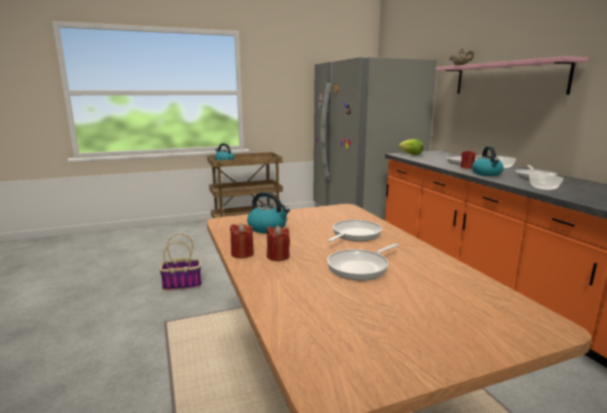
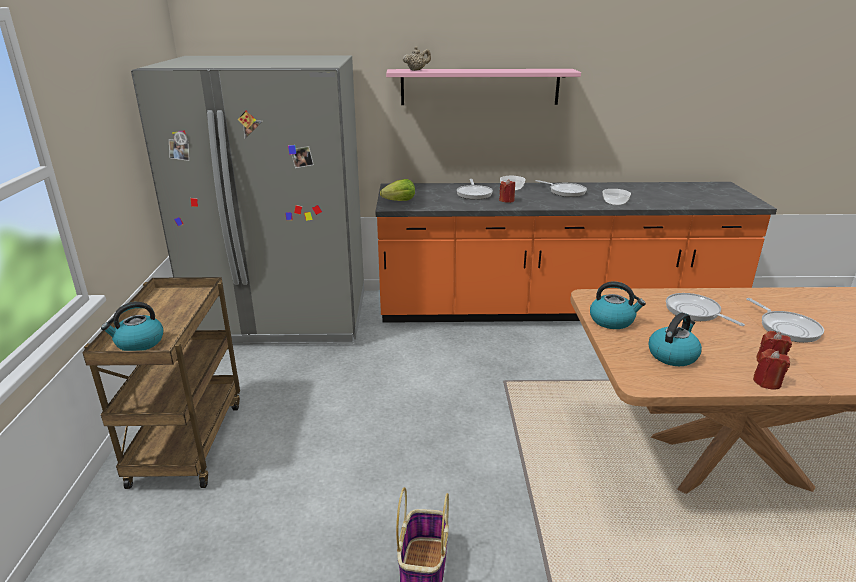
camera: 70 degrees left, 10 degrees up
kettle [472,146,504,176] -> kettle moved to [590,281,646,329]

